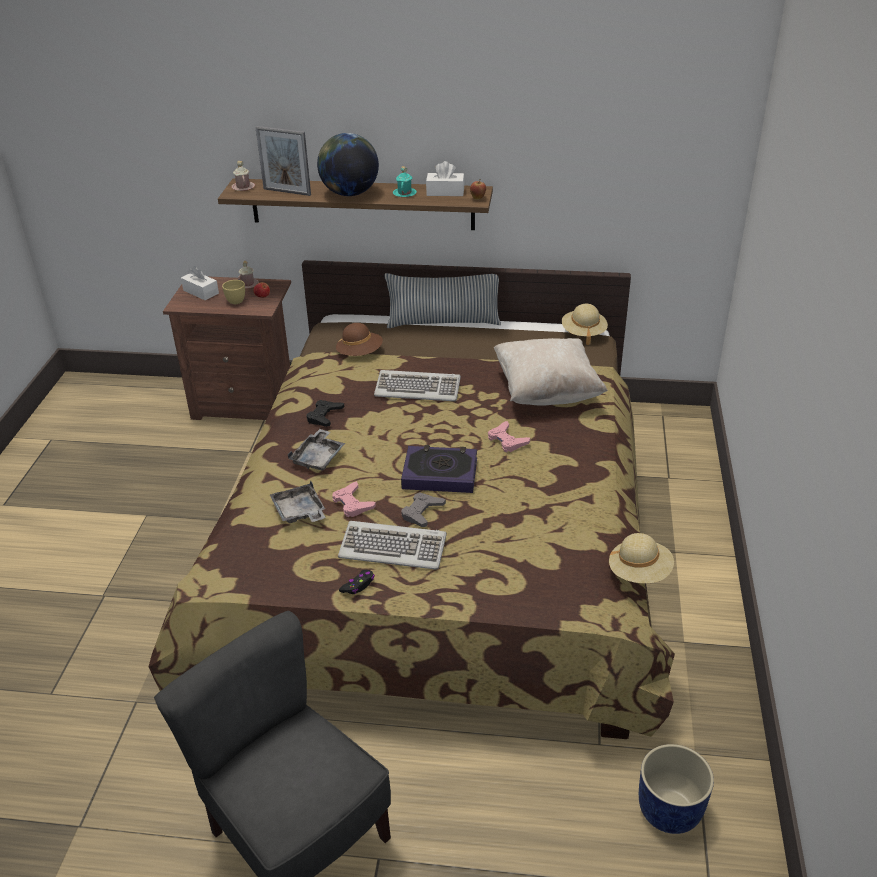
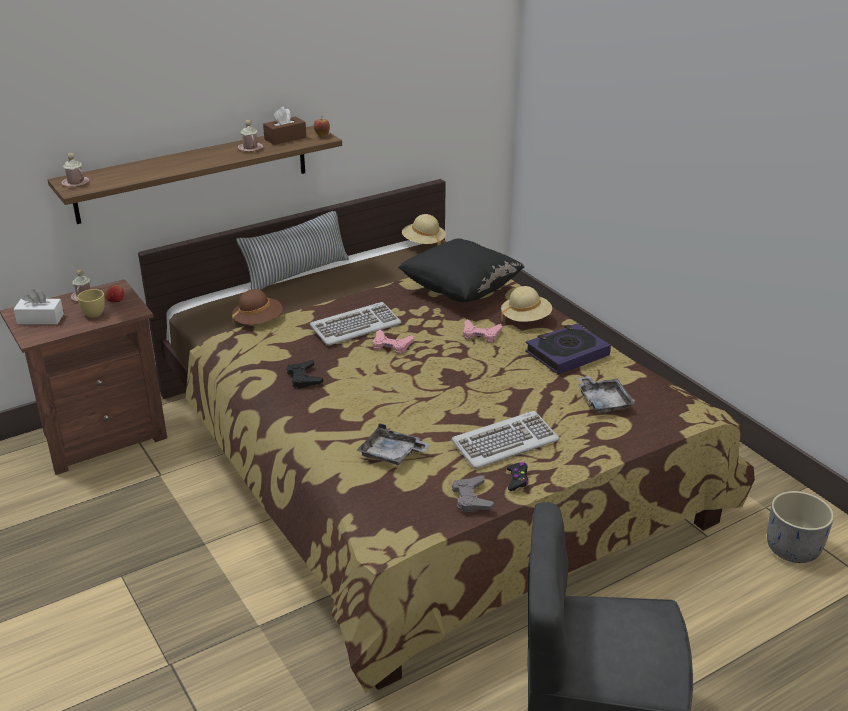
camera: 40 degrees left, 5 degrees down
picture frame [255,126,311,196] -> none
grey tray [288,429,345,470] -> grey tray moved to [577,376,635,414]
globe [317,133,379,196] -> none
pink game controller [332,481,376,517] -> pink game controller moved to [373,330,414,354]
turquoise mug [393,166,417,197] -> pink mug [238,120,263,152]
book [401,445,477,493] -> book moved to [525,323,611,375]
grey game controller [401,492,446,527] -> grey game controller moved to [452,476,494,512]
white tissue box [426,161,465,196] -> brown tissue box [263,107,306,145]
beige pillow [494,338,608,406] -> black pillow [398,238,525,302]
beige hat [608,533,674,583] -> beige hat moved to [501,286,552,322]
blue planter [639,744,714,834] -> grey planter [767,491,834,563]

